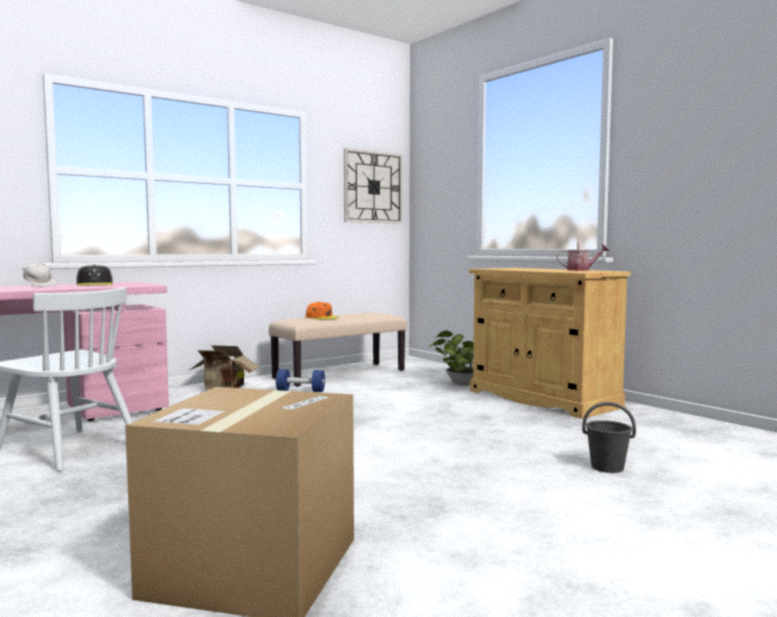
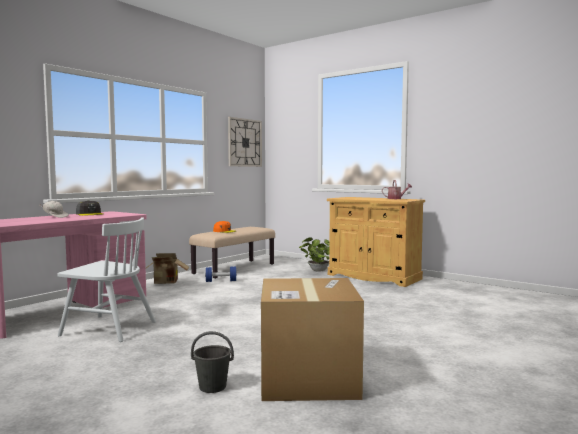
camera: 15 degrees left, 0 degrees up
grey bucket [582,402,636,473] -> grey bucket moved to [191,331,234,393]

